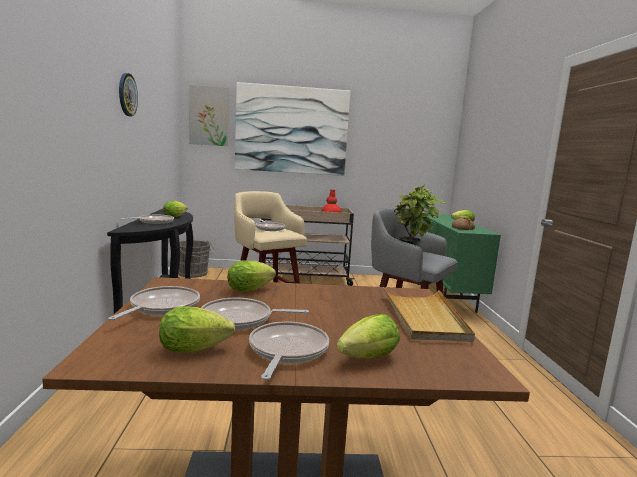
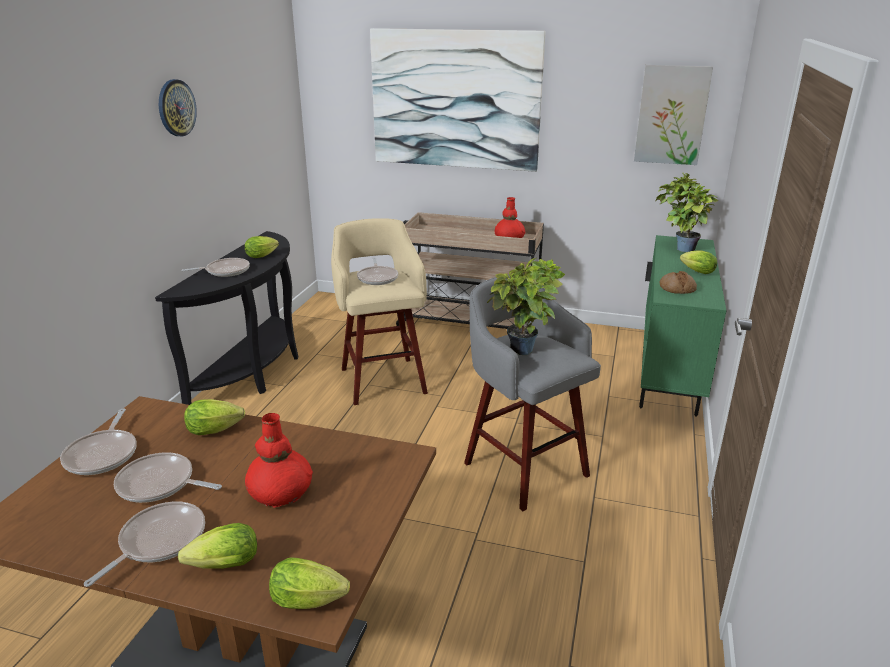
camera: 20 degrees right, 15 degrees up
frying pan [108,286,200,320] -> frying pan turned 135 degrees clockwise [60,409,137,475]
lettuce [159,306,235,352] -> lettuce moved to [269,557,350,609]
grey bucket [178,240,215,278] -> none
picture [189,85,229,146] -> picture moved to [634,65,713,165]
beige tray [383,287,475,342] -> none
none -> red vase [245,413,313,508]
none -> potted plant [655,172,718,252]

